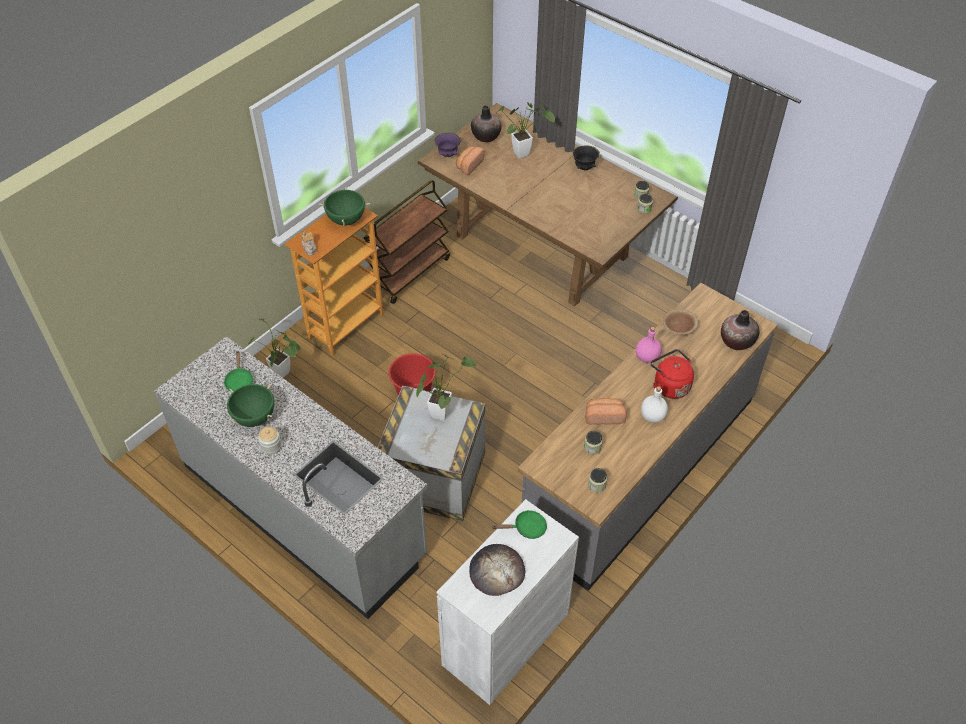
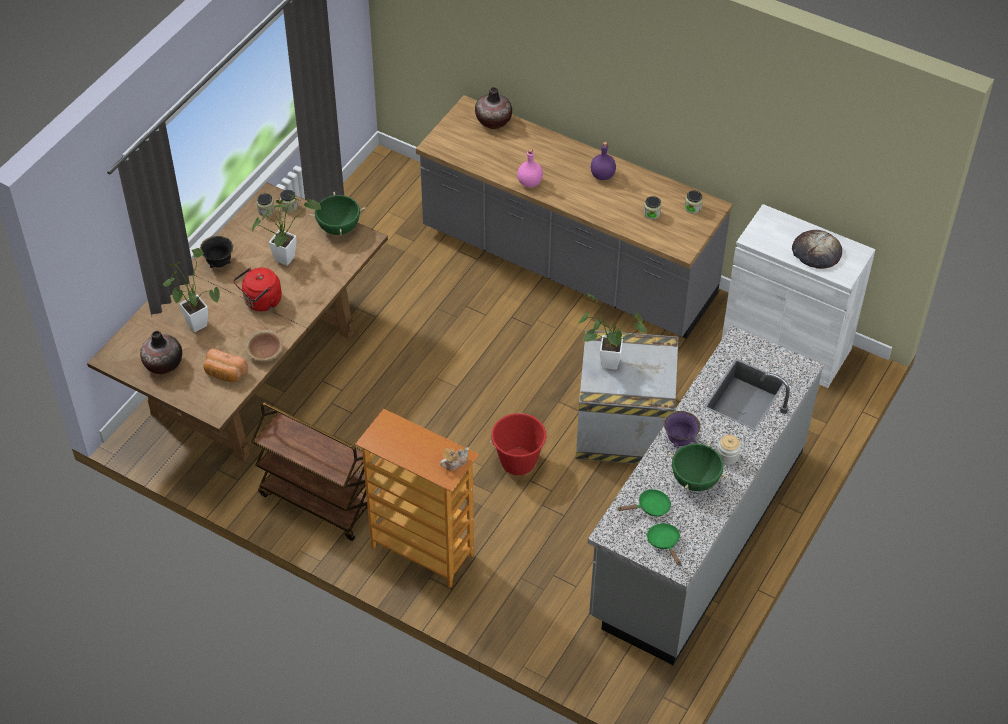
camera: 100 degrees left, 0 degrees up
potted plant [248,318,302,378] -> potted plant moved to [252,194,321,266]
green cooking pot [319,187,370,225] -> green cooking pot moved to [310,192,365,235]
purple bowl [435,133,461,157] -> purple bowl moved to [664,411,700,447]
green frying pan [491,510,547,539] -> green frying pan moved to [647,523,681,566]
bread [585,398,627,425] -> none
white bottle [641,386,668,423] -> purple bottle [591,142,616,180]
red kettle [650,349,694,399] -> red kettle moved to [233,268,282,311]
brown bowl [663,309,698,335] -> brown bowl moved to [245,330,283,361]

